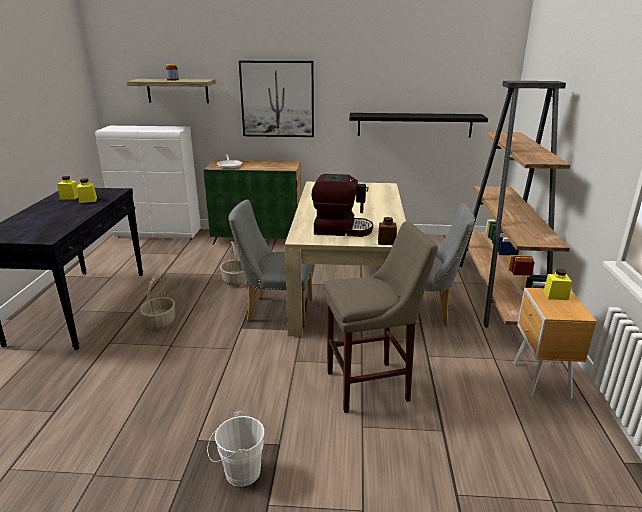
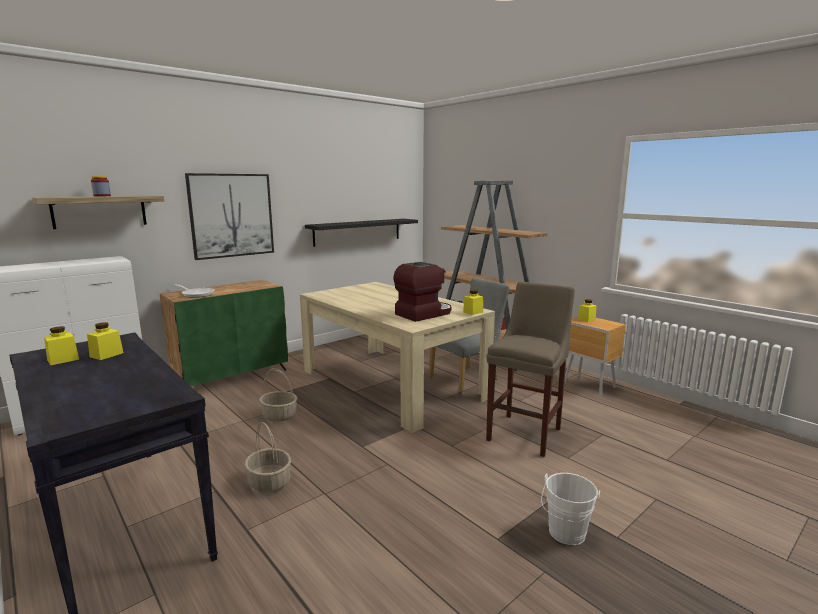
camera: 45 degrees left, 10 degrees down
grey chair [228,199,313,326] -> none
brown jar [378,217,397,245] -> yellow jar [463,290,483,315]

